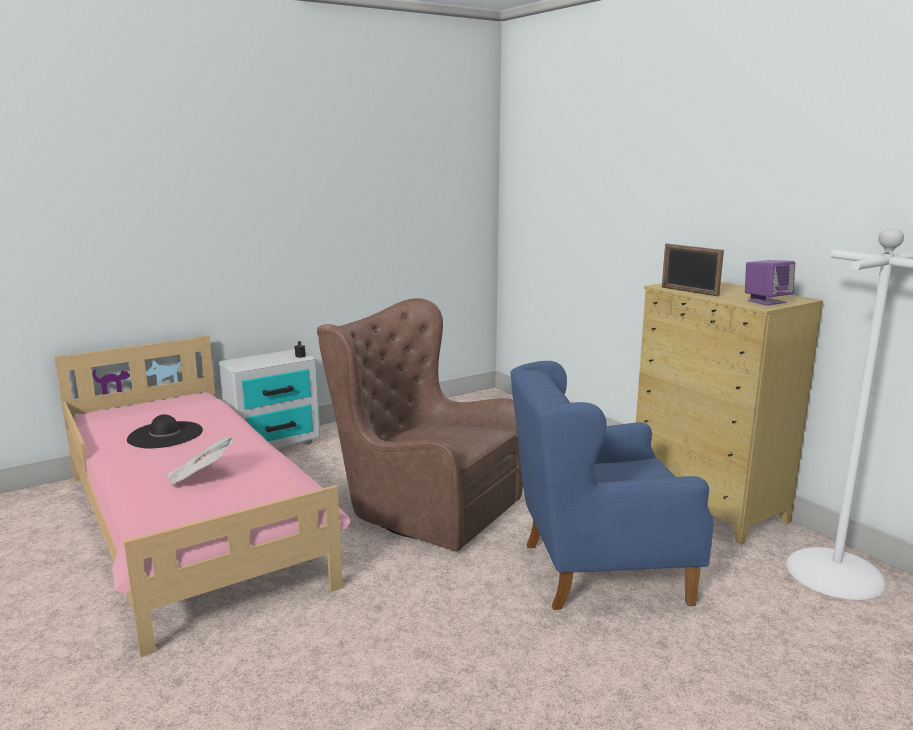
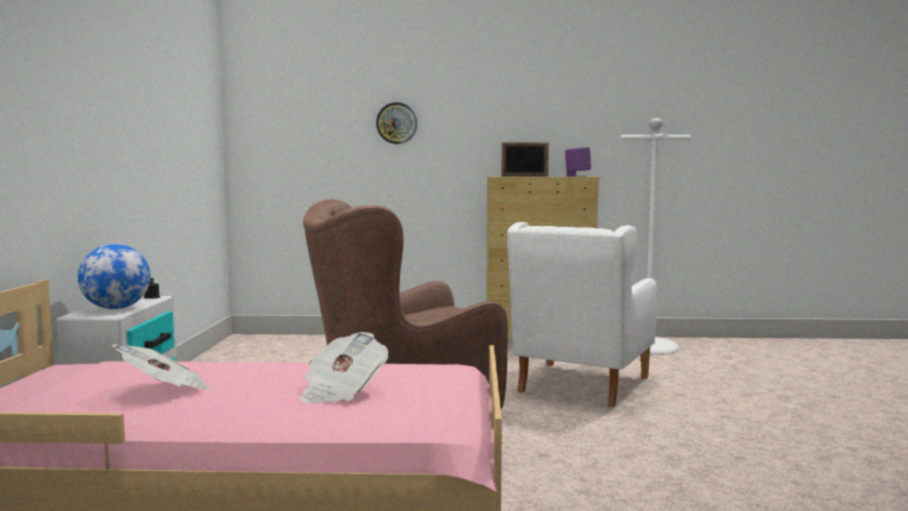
camera: 55 degrees left, 10 degrees down
black hat [127,414,203,448] -> newspaper [112,344,211,390]
blue armchair [510,361,713,610] -> white armchair [507,222,657,407]
none -> globe [78,244,151,309]
none -> wall clock [376,102,417,144]

